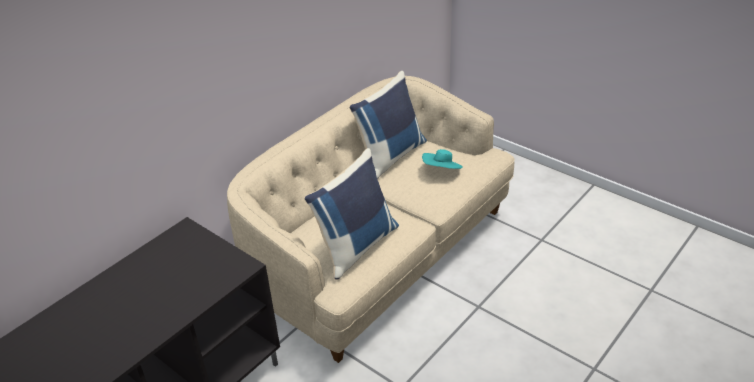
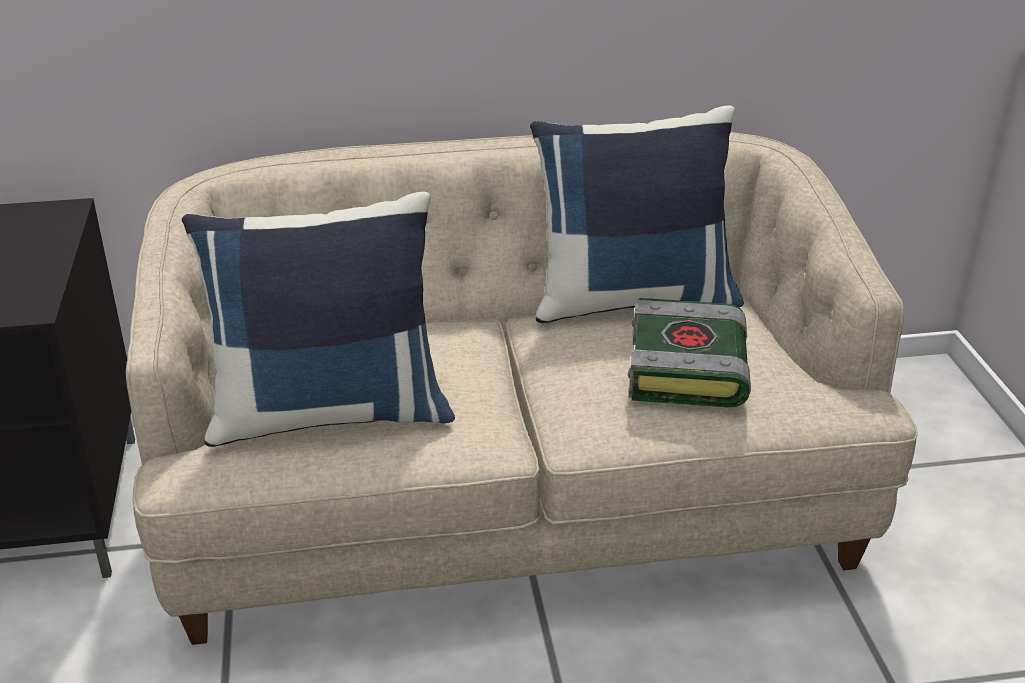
camera: 40 degrees right, 5 degrees down
turquoise hat [422,149,463,169] -> book [628,298,751,408]

